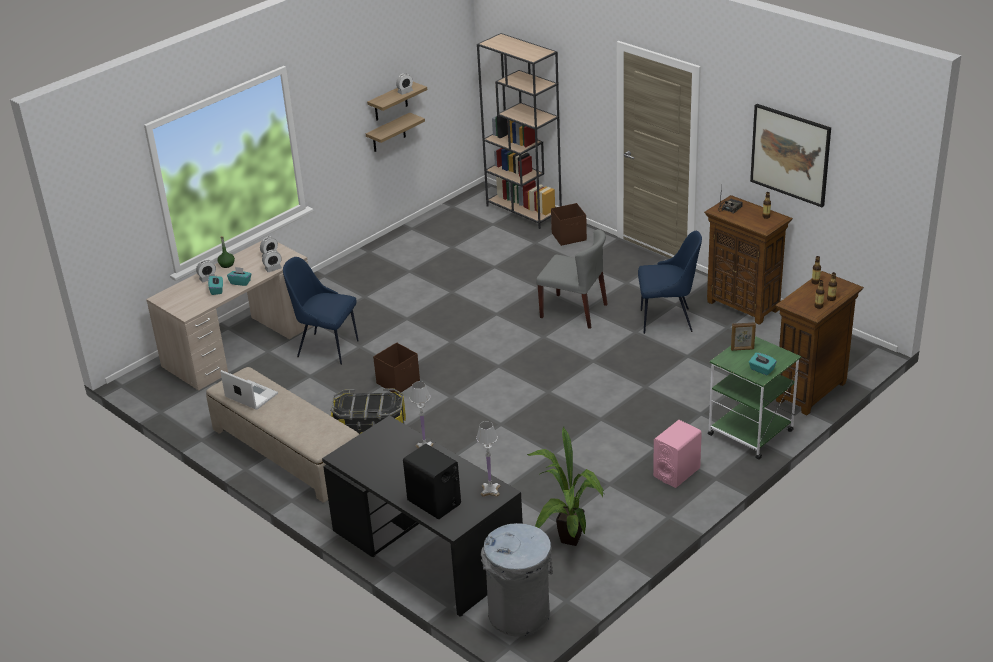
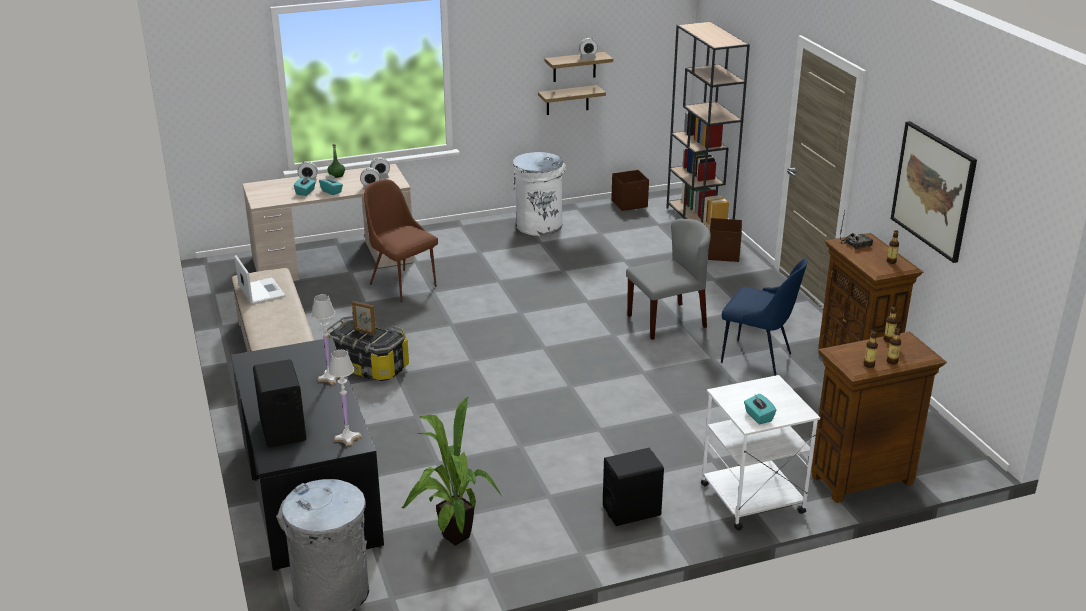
camera: 25 degrees right, 5 degrees down
blue chair [283,257,359,365] -> brown chair [364,179,438,302]
brown storage box [373,342,420,394] -> brown storage box moved to [611,170,649,211]
grey chair [536,229,607,329] -> grey chair turned 75 degrees counterclockwise [626,219,711,340]
pink speaker [653,420,702,488] -> black speaker [603,448,664,526]
green cart [708,336,801,460] -> white cart [701,375,820,531]
picture frame [731,322,756,351] -> picture frame moved to [352,301,376,335]
none -> white trash can [513,152,566,236]

